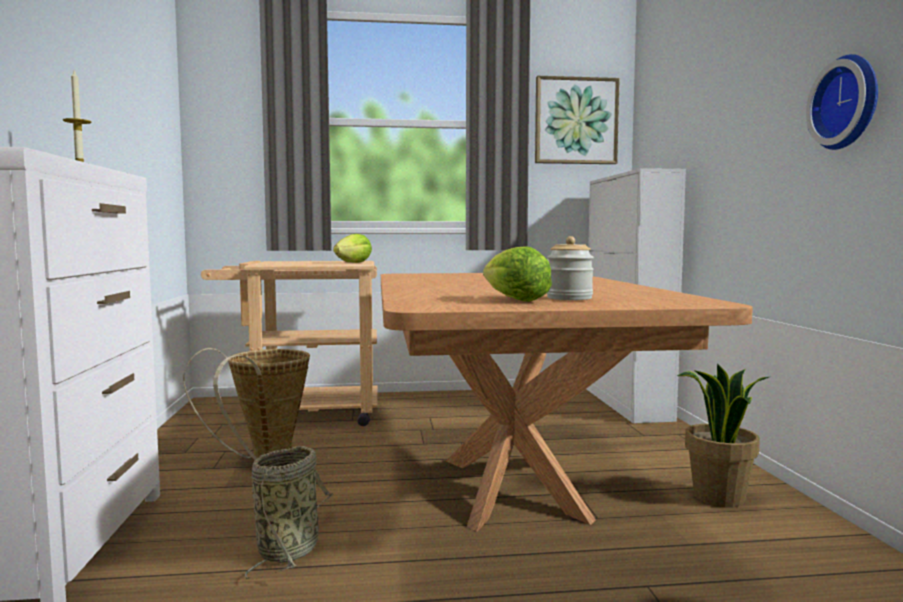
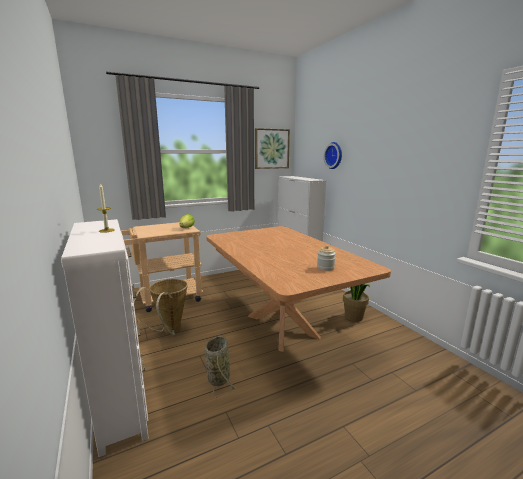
camera: 20 degrees left, 10 degrees up
lettuce [483,246,552,302] -> none
wall clock [806,54,878,150] -> wall clock moved to [324,142,342,169]

